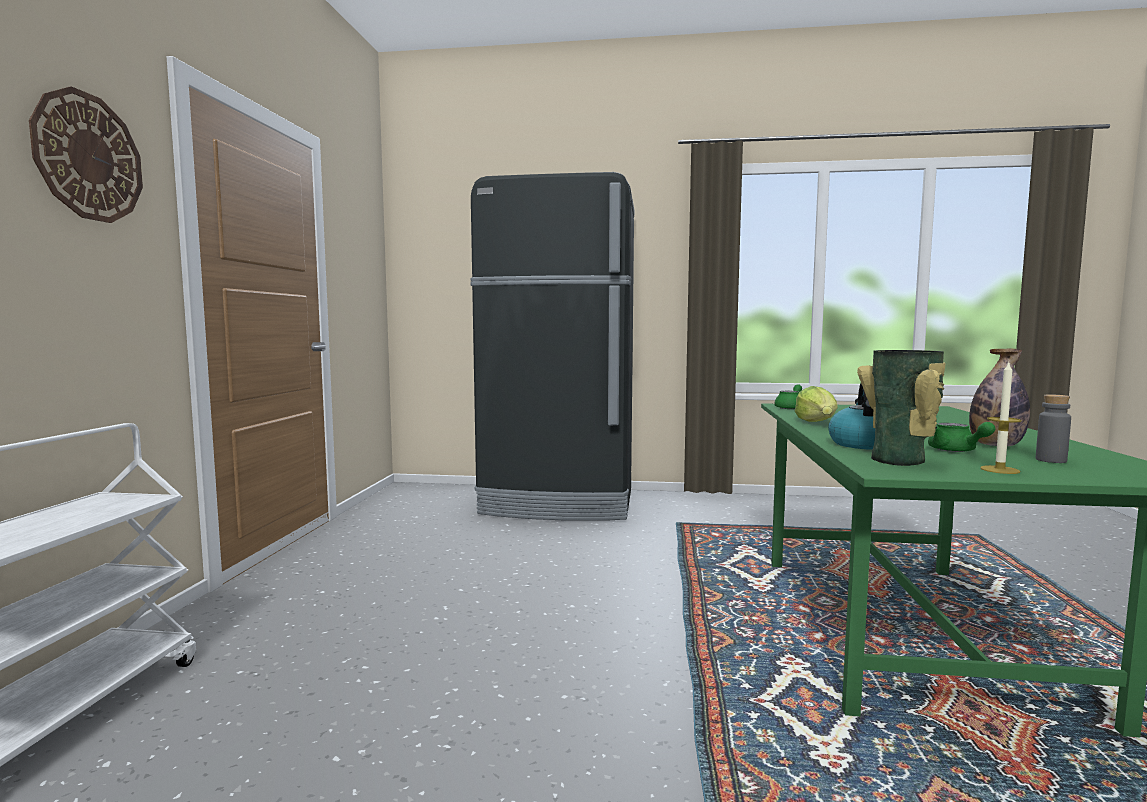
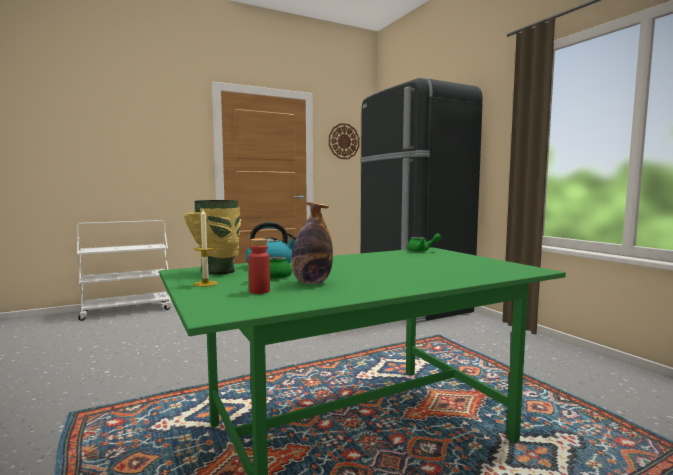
camera: 55 degrees right, 0 degrees up
wall clock [29,86,143,223] -> wall clock moved to [329,123,359,159]
lettuce [795,386,838,422] -> none
grey bottle [1036,394,1071,463] -> red bottle [249,238,270,294]

